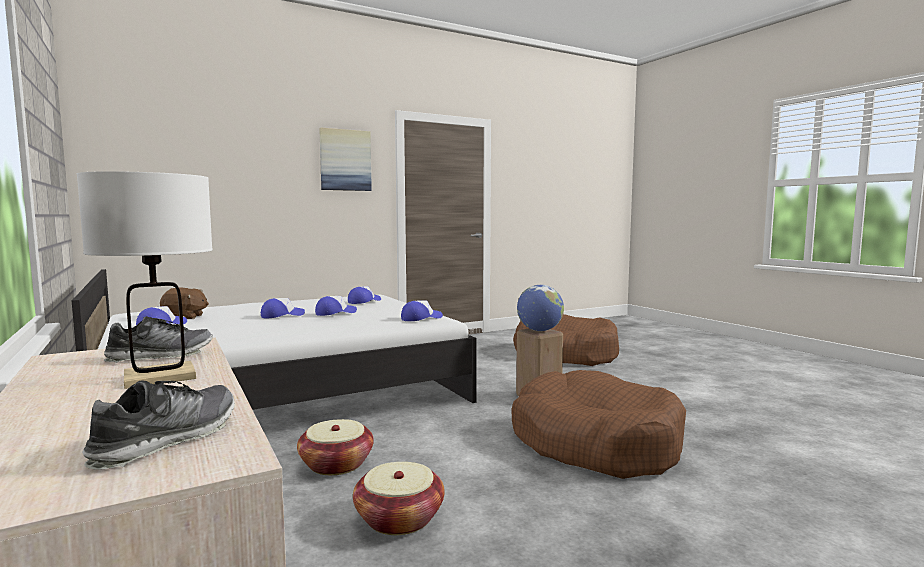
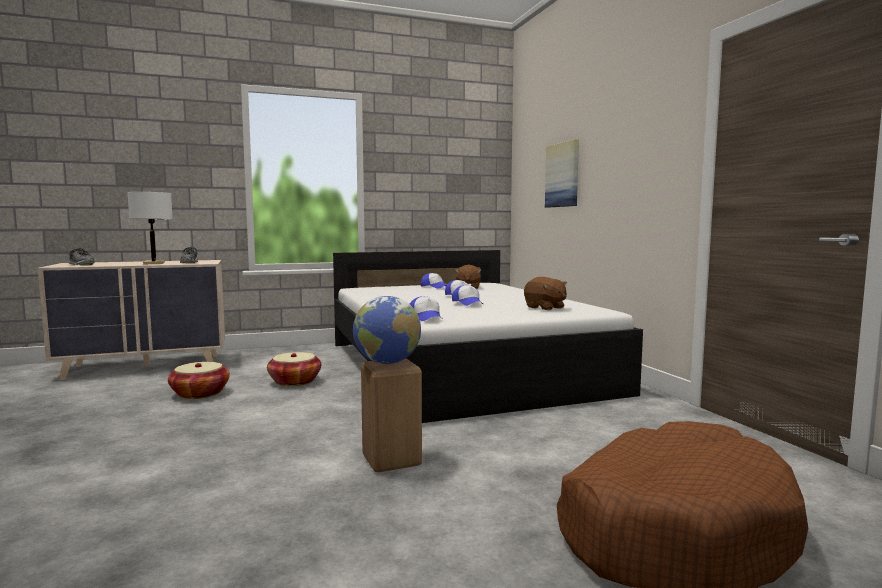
camera: 100 degrees right, 0 degrees up
picture [319,128,372,191] -> picture moved to [545,139,579,208]
cap [348,286,381,304] -> brown plush toy [524,277,567,310]
brown dog bed [511,370,686,479] -> none

